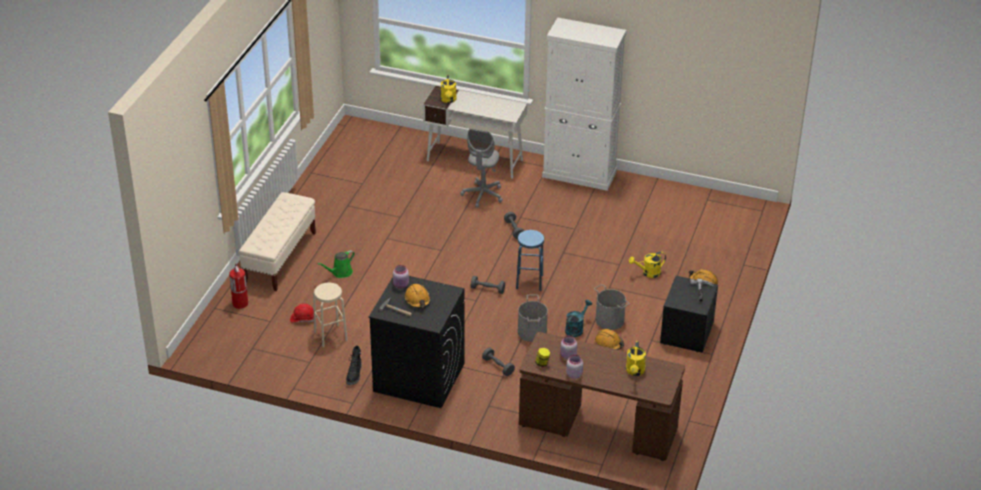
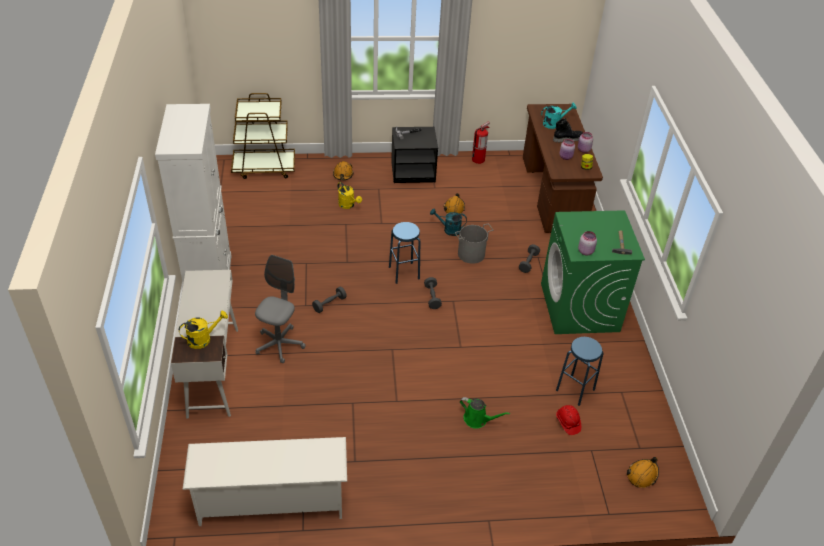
camera: 115 degrees left, 5 degrees up
fire extinguisher [229,263,248,309] -> fire extinguisher moved to [472,122,490,164]
beige bench [239,192,316,291] -> none
beige stool [313,283,348,348] -> blue stool [556,337,604,406]
black boot [346,346,362,385] -> black boot moved to [553,118,583,143]
black washing machine [369,276,464,408] -> green washing machine [541,210,645,334]
orange hard hat [404,284,431,308] -> orange hard hat moved to [627,457,659,488]
grey office chair [461,129,503,208] -> grey office chair turned 60 degrees counterclockwise [255,255,306,364]
grey bucket [594,284,630,330] -> none
yellow watering can [626,341,646,376] -> turquoise watering can [541,103,577,129]
none -> white shoe rack [182,437,347,526]
none -> brown cart [231,93,295,179]

